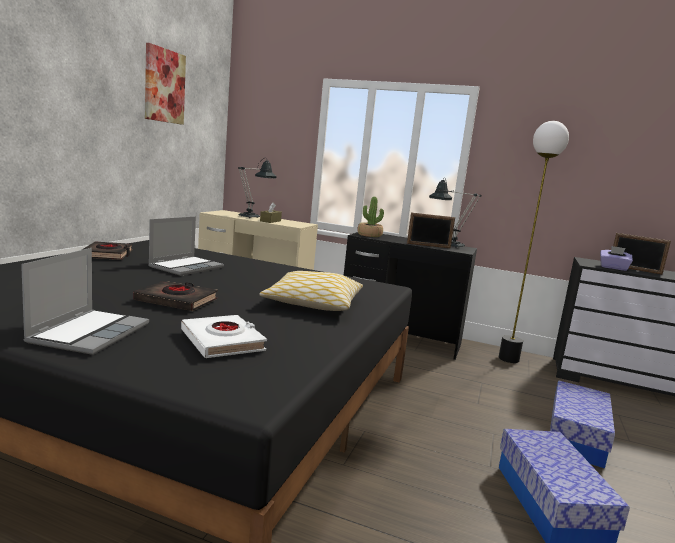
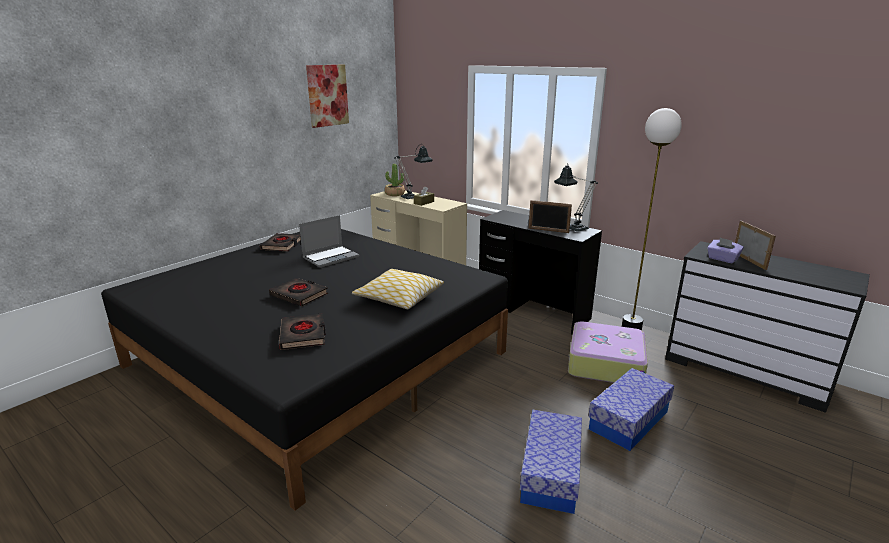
camera: 20 degrees right, 10 degrees up
laptop [21,248,149,355] -> none
white book [181,315,267,358] -> black book [279,313,326,350]
potted plant [357,197,384,237] -> potted plant moved to [385,164,405,196]
picture frame [613,233,671,275] -> picture frame turned 150 degrees counterclockwise [735,221,776,270]
none -> suitcase [568,321,648,383]

